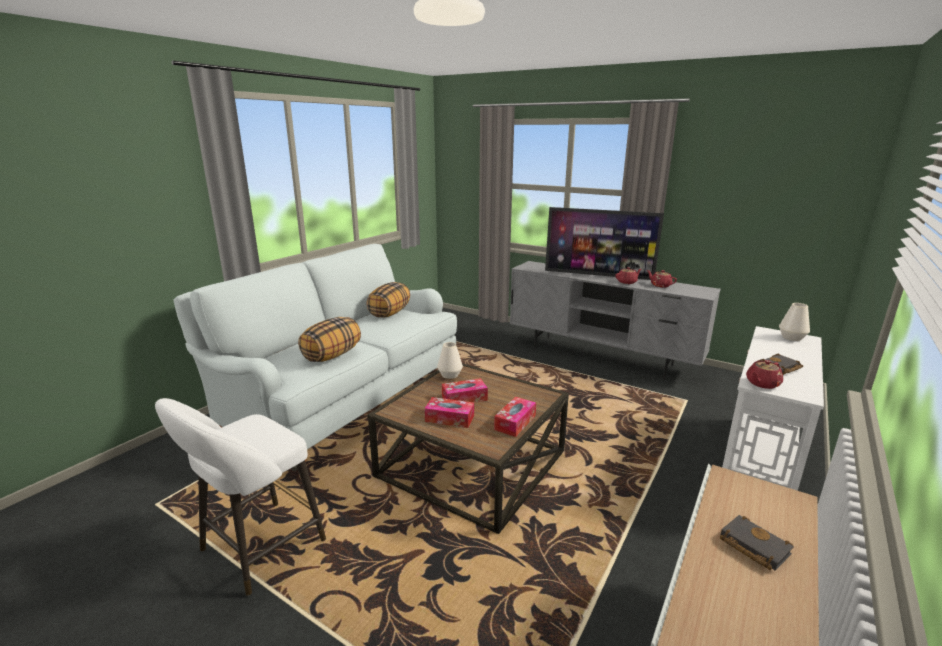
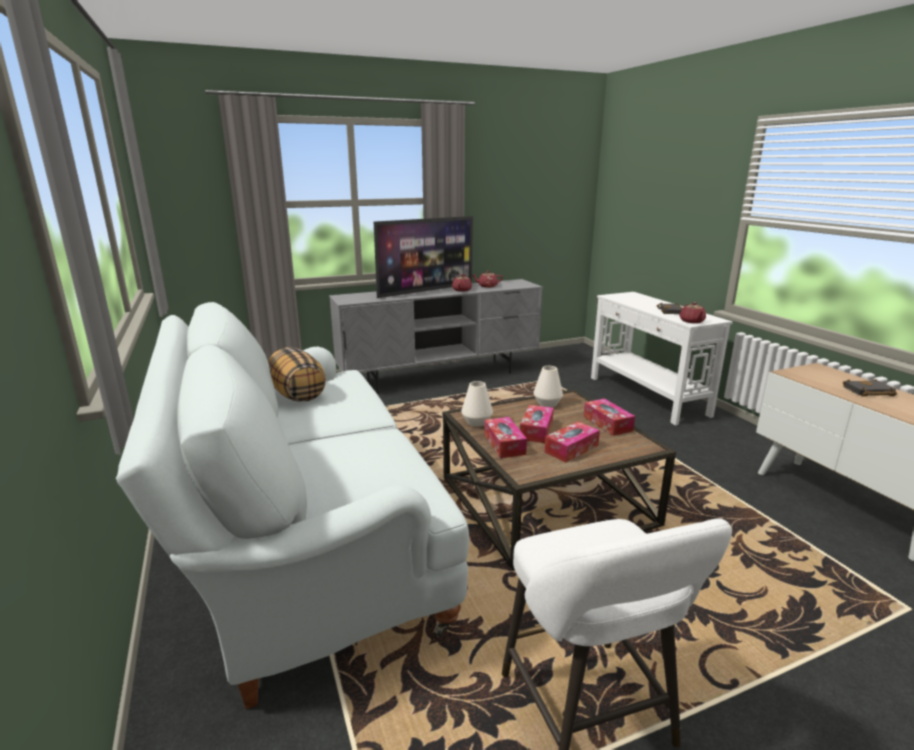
camera: 55 degrees left, 0 degrees up
pillow [298,317,361,362] -> none
white vase [779,303,810,341] -> white vase moved to [533,366,563,407]
none -> tissue box [484,417,527,458]

